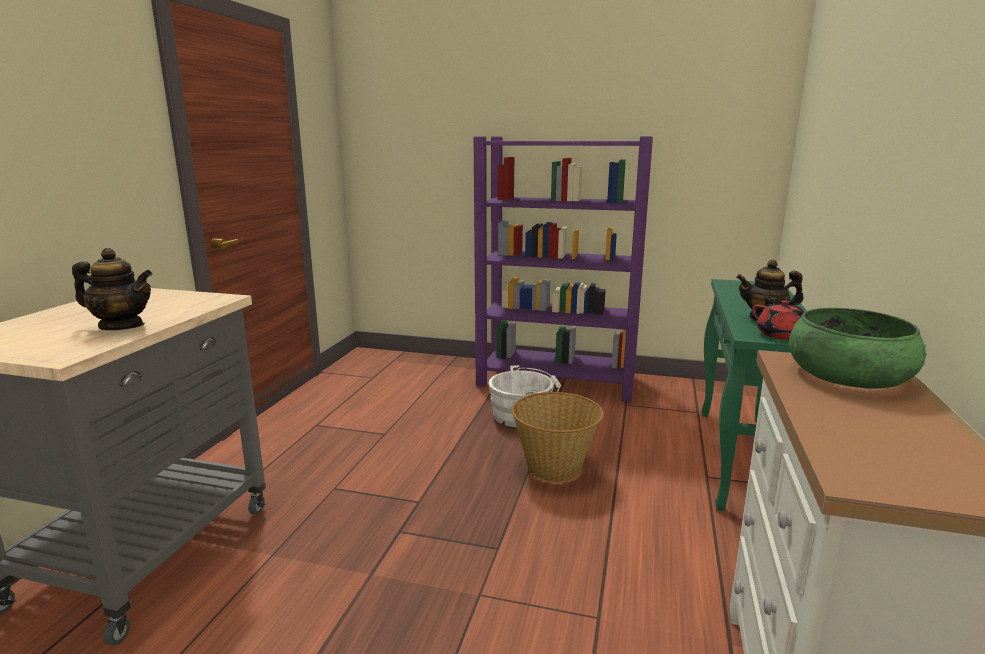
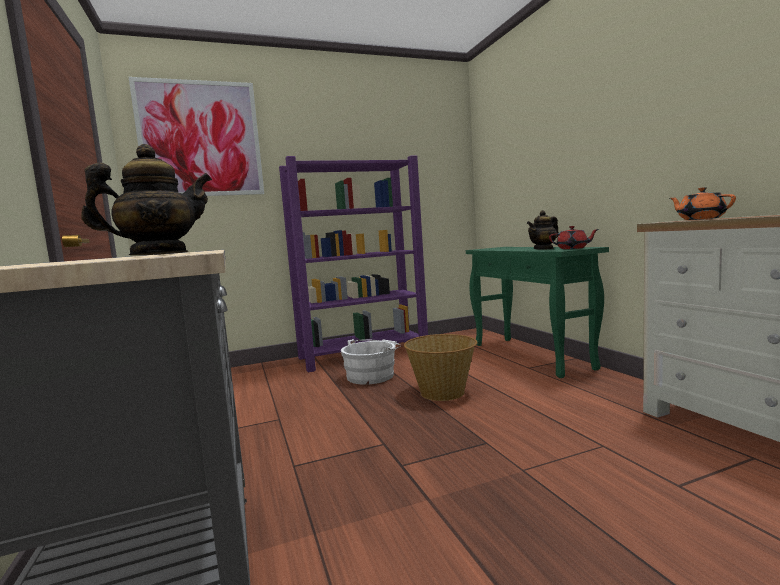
camera: 35 degrees left, 10 degrees down
green bowl [789,308,927,389] -> orange teapot [670,187,736,220]
none -> picture [129,77,264,196]

